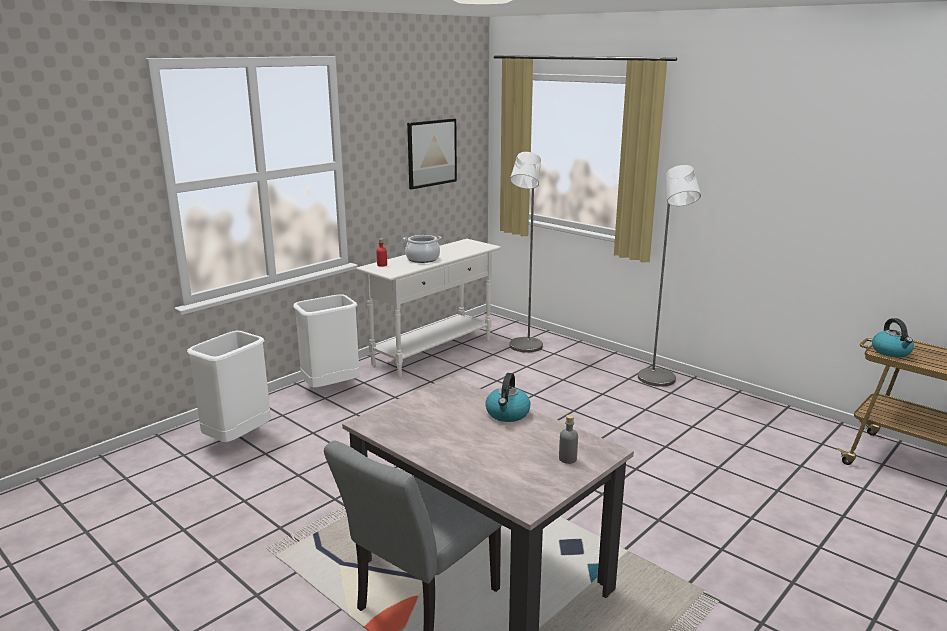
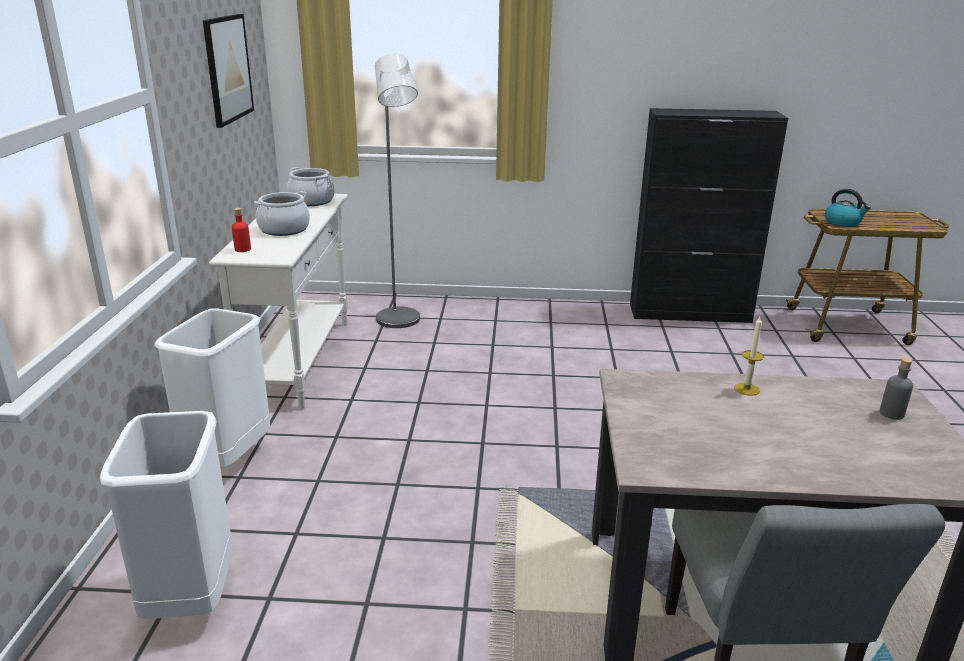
camera: 40 degrees left, 5 degrees up
kettle [485,373,531,422] -> candle [734,317,764,396]
grey floor lamp [638,165,701,387] -> none
none -> cooking pot [287,167,335,206]
none -> black cabinet [630,108,788,323]

